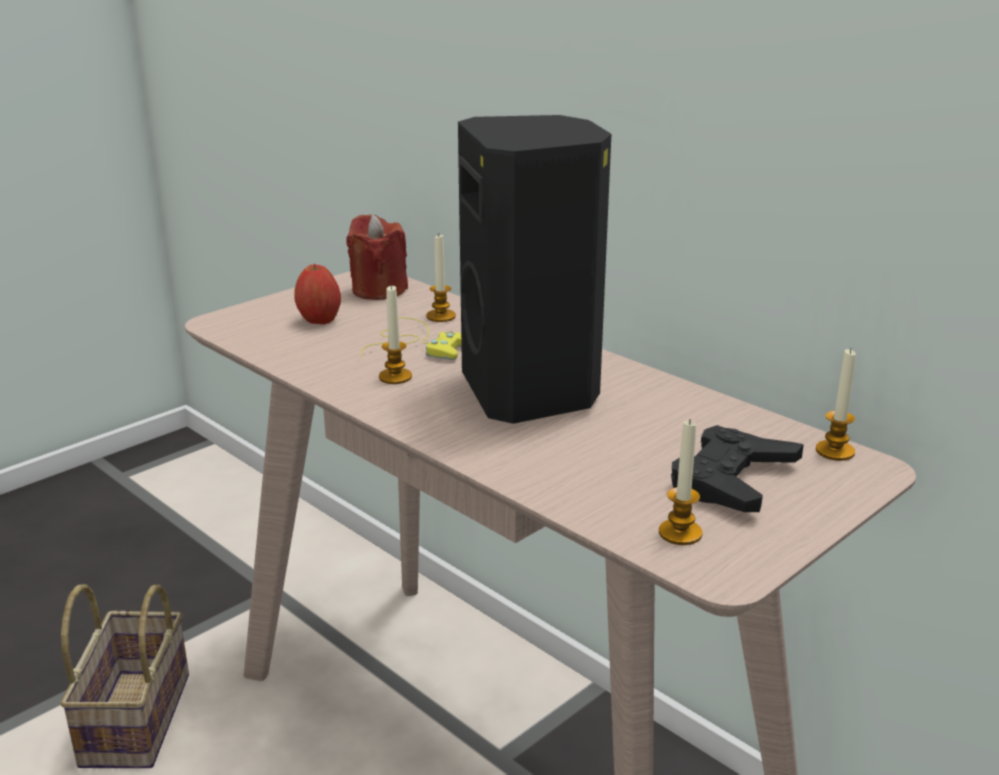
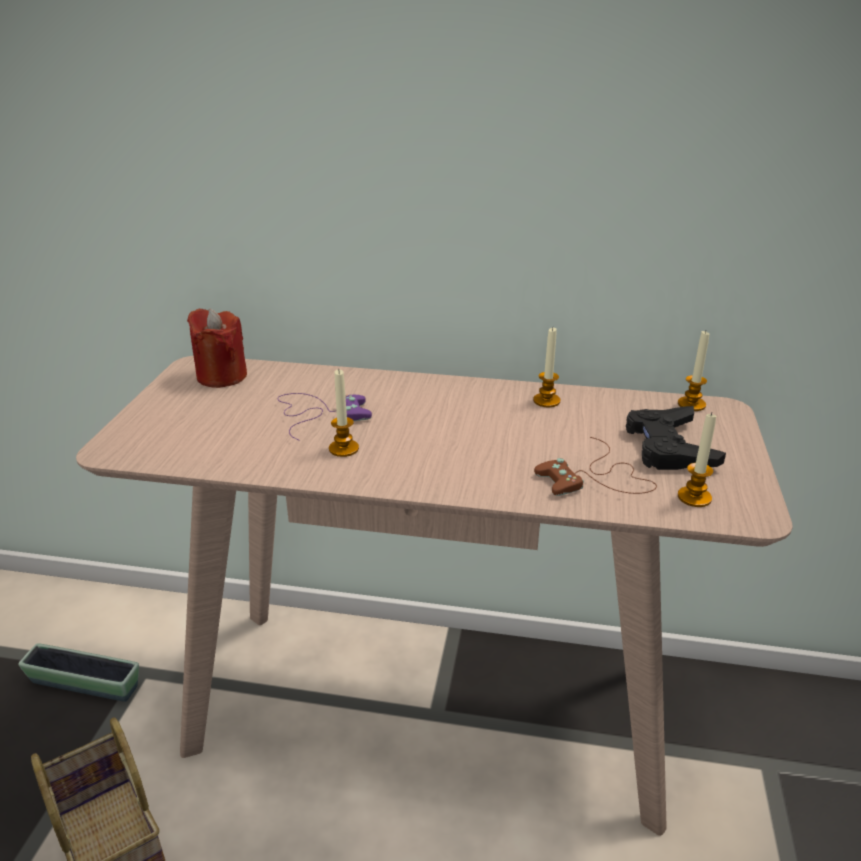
camera: 35 degrees left, 5 degrees up
apple [294,264,341,324] -> none
yellow game controller [360,317,462,360] -> purple game controller [278,393,372,441]
candle [426,235,456,322] -> candle moved to [533,328,560,407]
black speaker [458,115,611,424] -> none
none -> planter [18,643,139,702]
none -> brown game controller [534,437,657,496]

